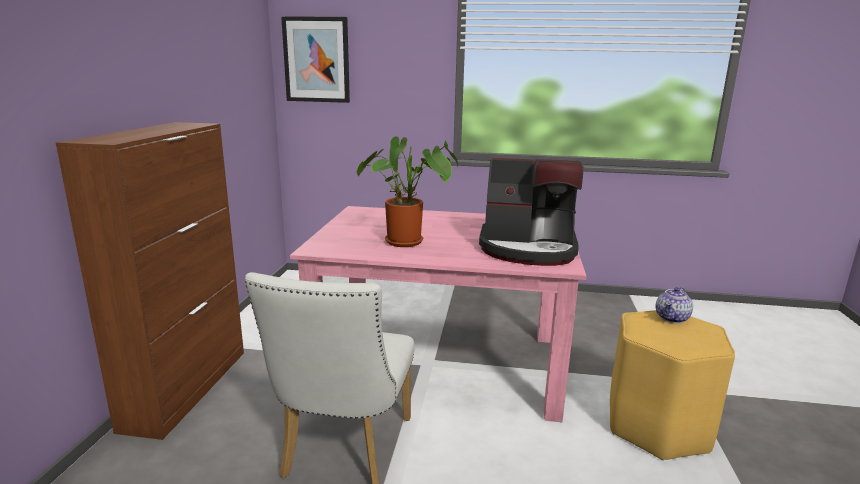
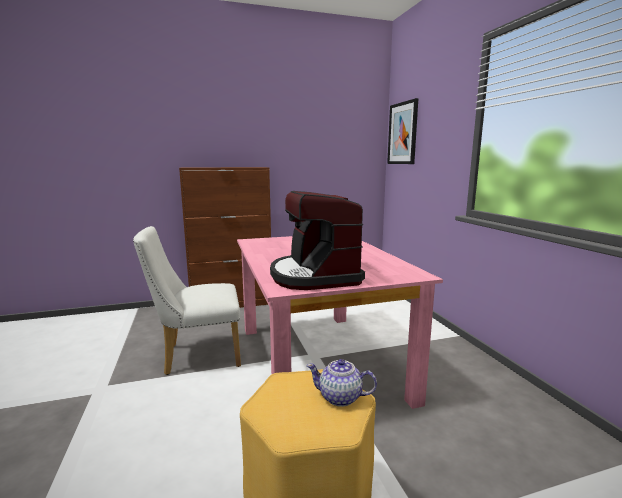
camera: 65 degrees right, 5 degrees down
potted plant [357,137,458,247] -> none

